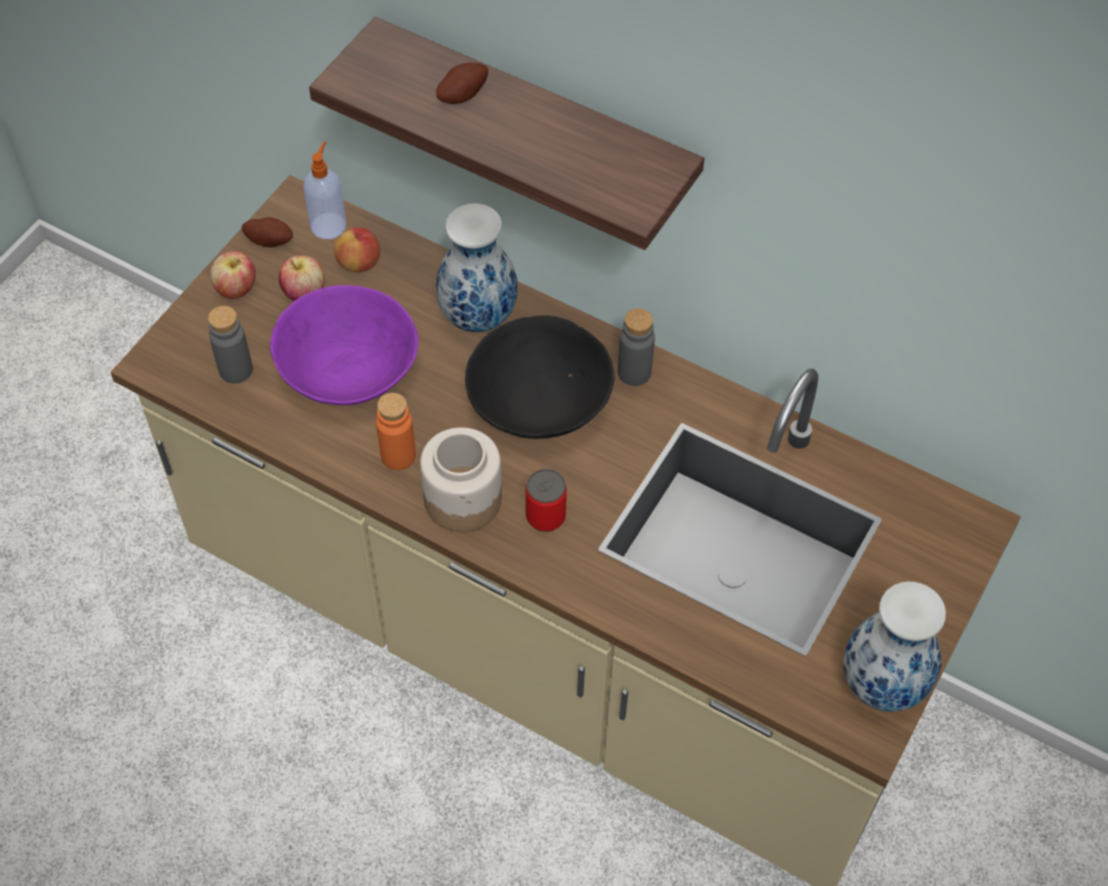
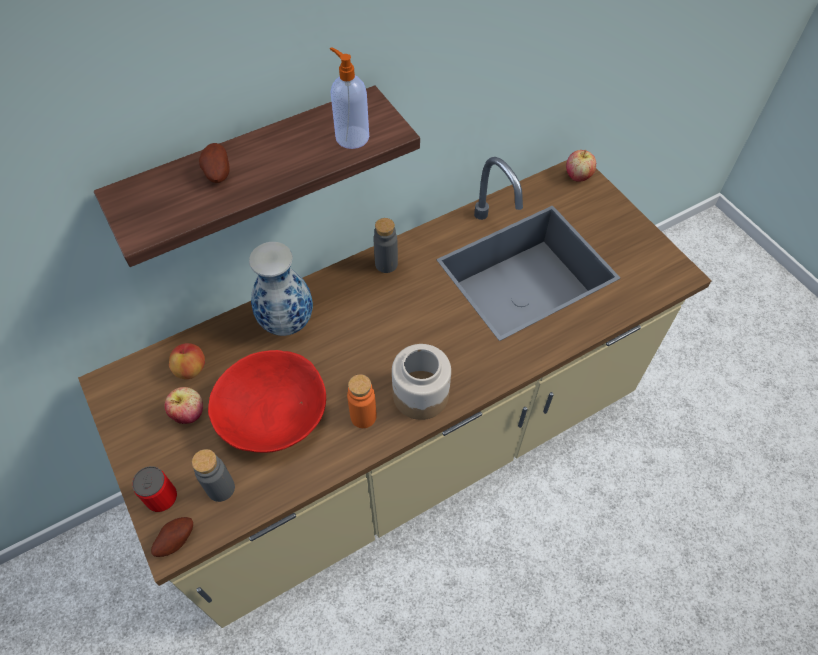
camera: 60 degrees left, 0 degrees up
apple [210,251,256,299] -> apple moved to [566,150,596,182]
potato [242,217,293,247] -> potato moved to [151,517,193,557]
purple bowl [270,285,419,405] -> red bowl [208,350,326,453]
soap dispenser [303,141,347,239] -> soap dispenser moved to [330,47,369,149]
black bowl [465,315,615,439] -> none
can [526,469,567,532] -> can moved to [132,466,177,512]
vase [843,582,946,712] -> none

